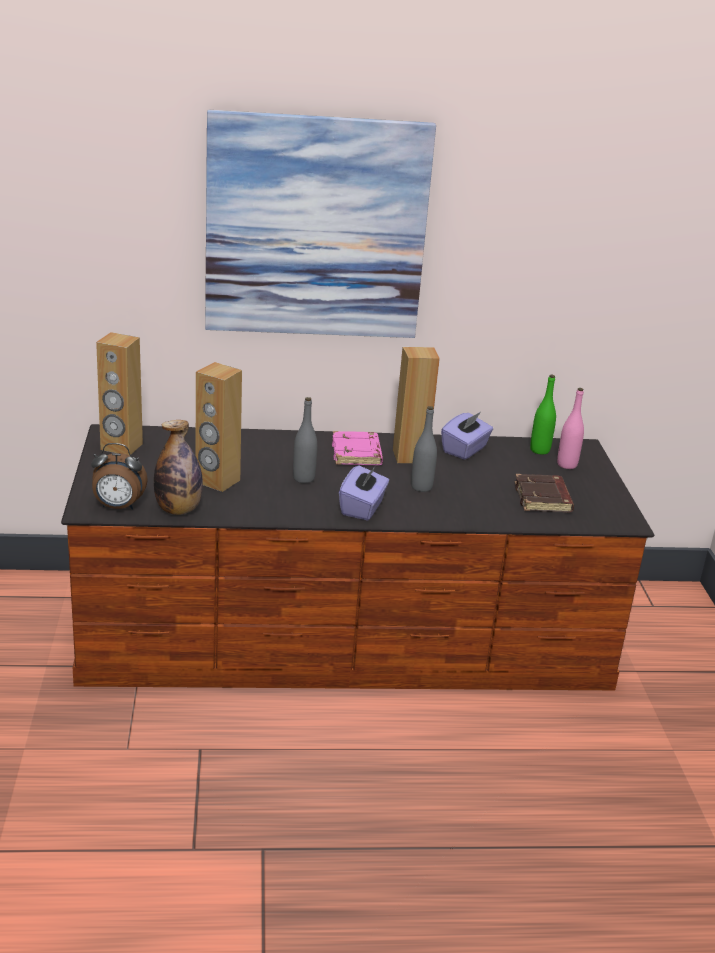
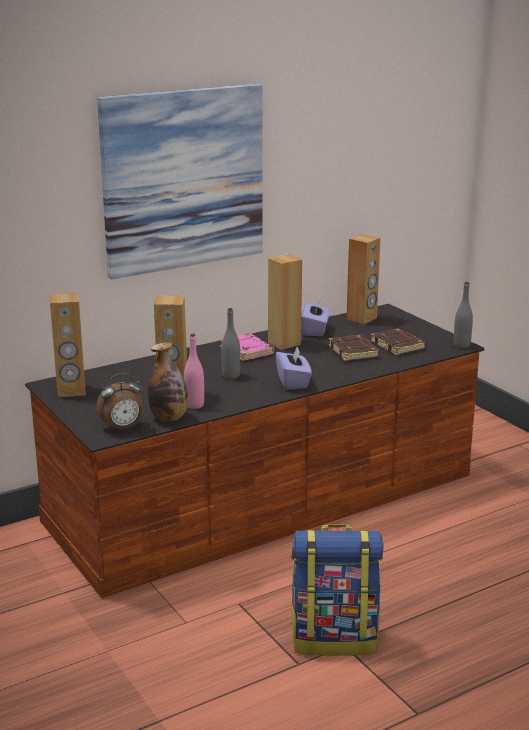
camera: 25 degrees left, 5 degrees down
grey bottle [411,406,437,492] -> grey bottle moved to [454,282,473,348]
green bottle [530,375,556,454] -> brown speaker [346,234,381,324]
pink bottle [557,388,584,469] -> pink bottle moved to [184,334,204,409]
none -> backpack [291,524,383,656]
none -> brown book [328,335,380,361]

